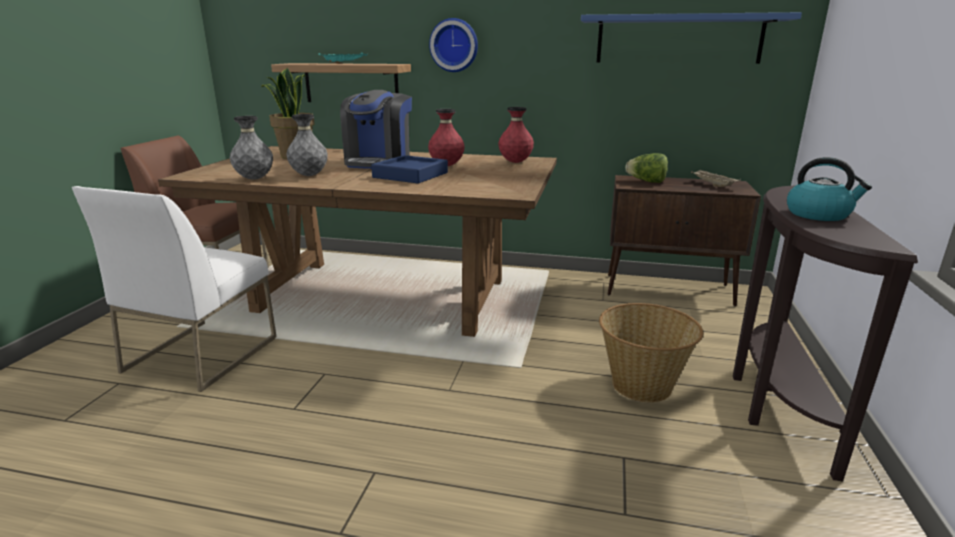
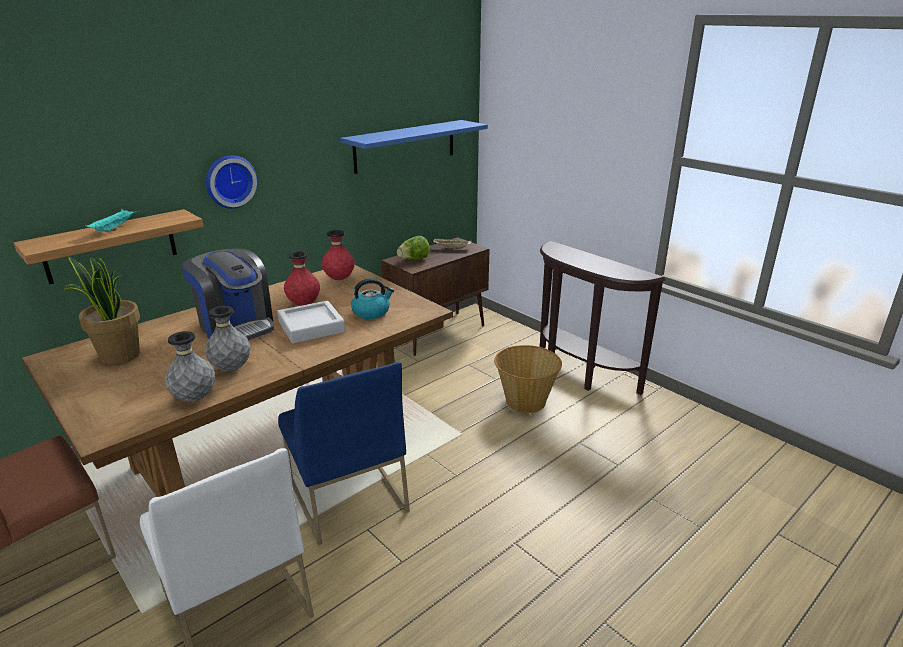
camera: 55 degrees left, 5 degrees up
blue tray [371,155,448,184] -> grey tray [277,301,345,344]
kettle [787,157,872,221] -> kettle moved to [351,278,394,319]
none -> blue chair [278,362,410,545]

